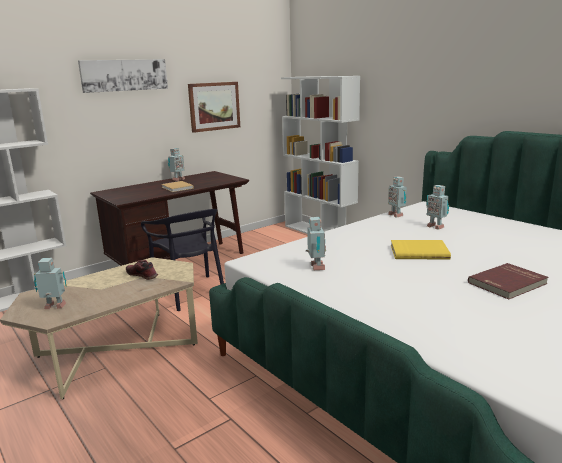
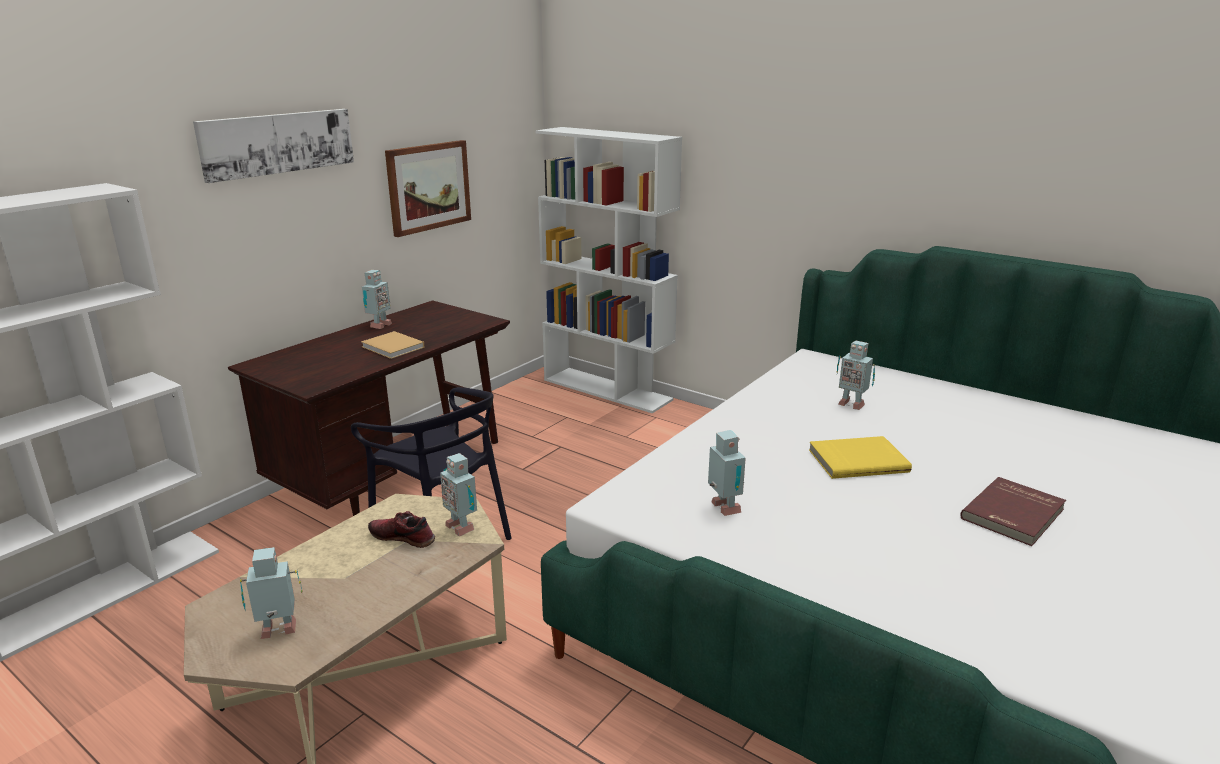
camera: 15 degrees left, 5 degrees up
toy robot [388,177,407,218] -> toy robot moved to [440,453,477,537]

